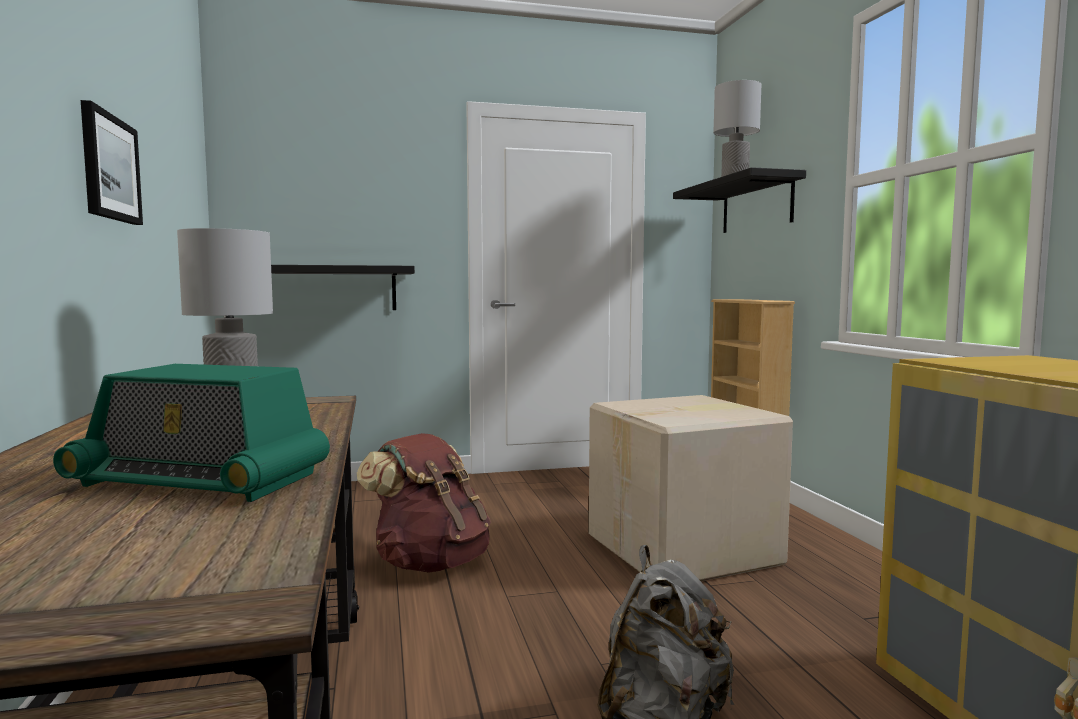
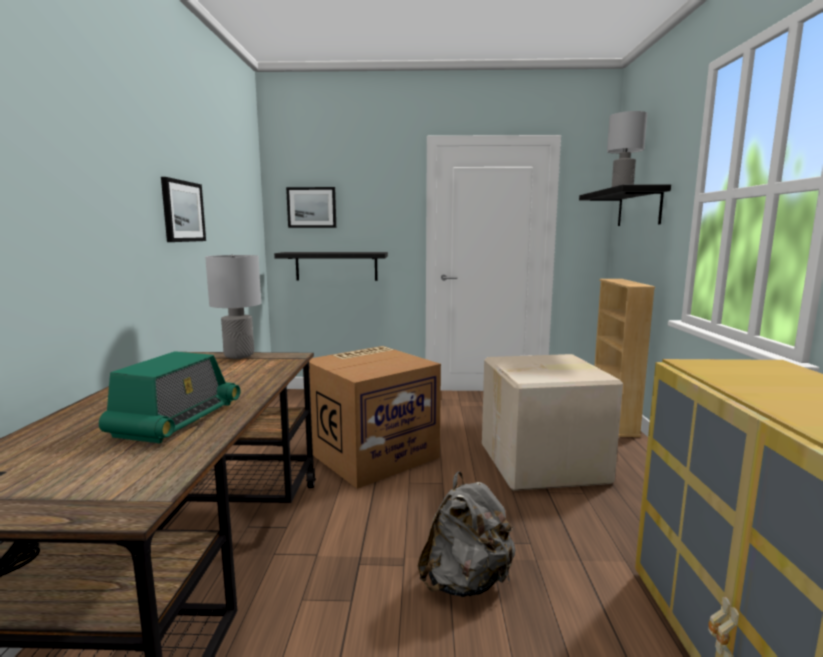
camera: 15 degrees right, 5 degrees up
radio [53,364,330,502] -> radio turned 105 degrees counterclockwise [99,351,240,443]
brown backpack [357,433,491,573] -> cardboard box [303,346,441,489]
none -> picture [286,187,336,228]

